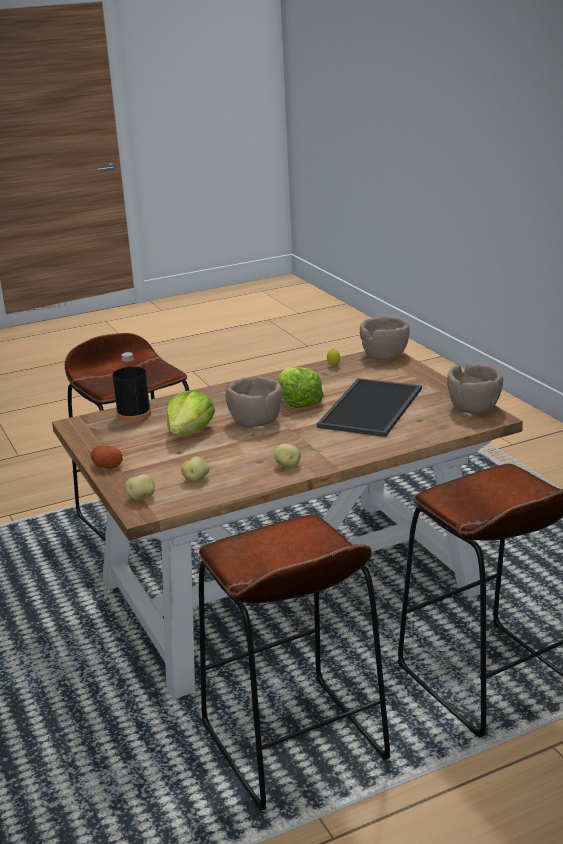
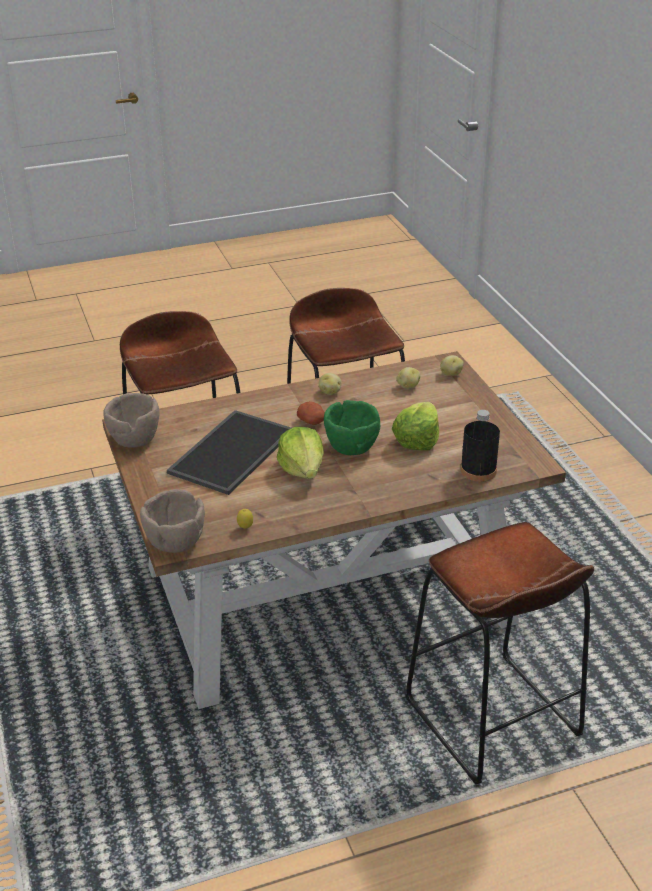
camera: 175 degrees left, 10 degrees up
potato [90,446,123,468] -> potato moved to [297,401,325,425]
brown bowl [226,376,282,427] -> green bowl [324,400,380,455]

